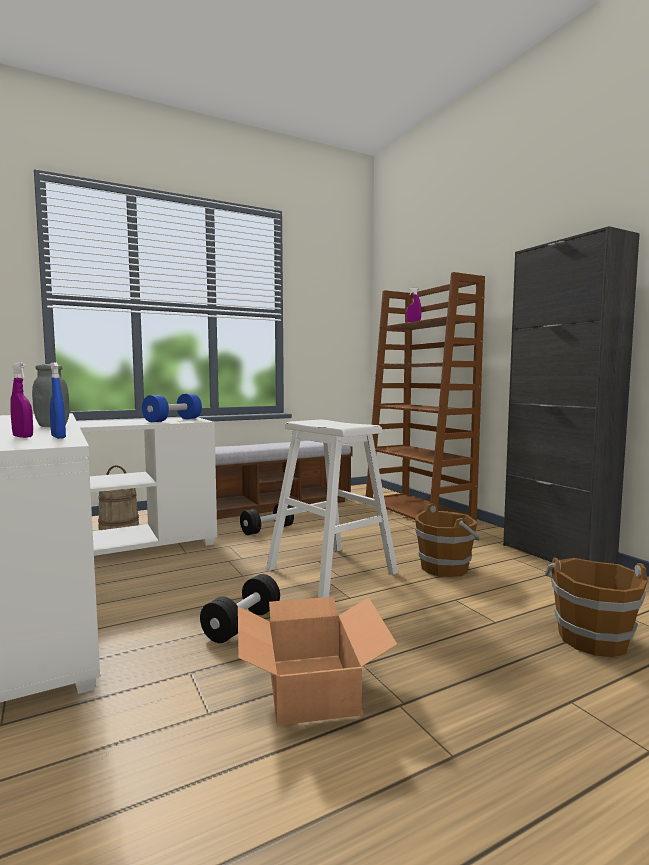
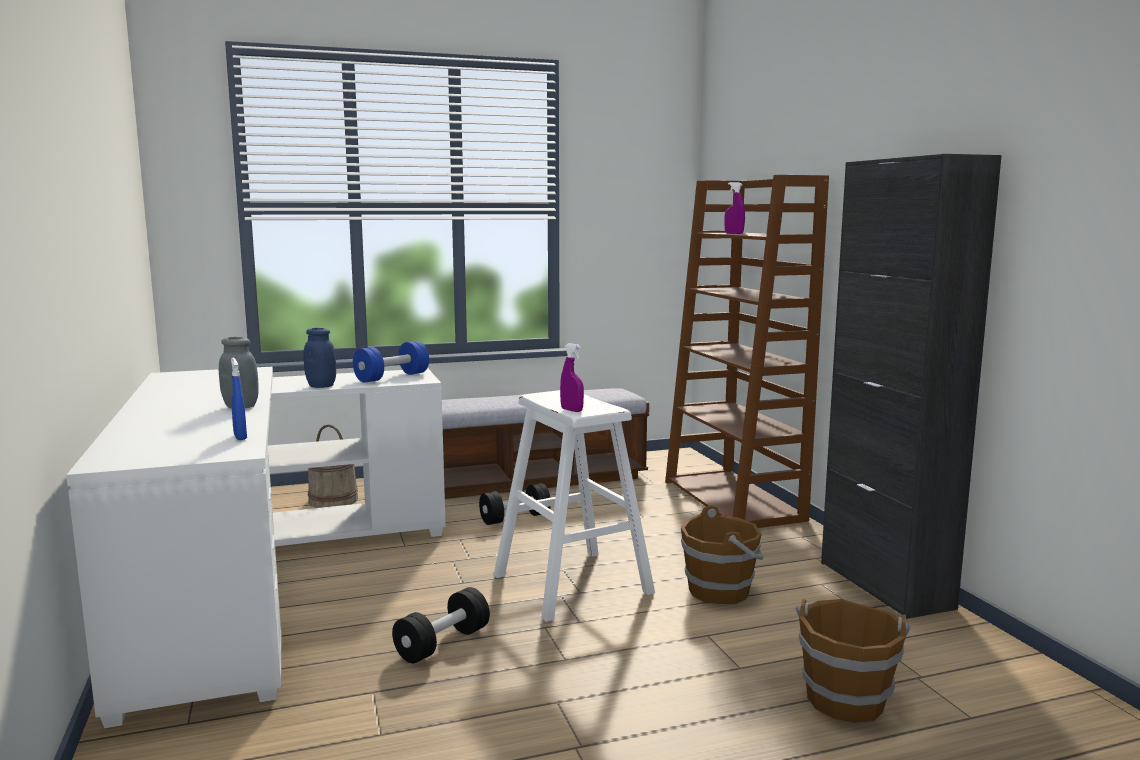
camera: 10 degrees right, 5 degrees up
purple spray bottle [10,362,33,438] -> purple spray bottle moved to [560,343,584,412]
cardboard box [238,597,397,726] -> none
none -> blue jar [304,328,336,388]

